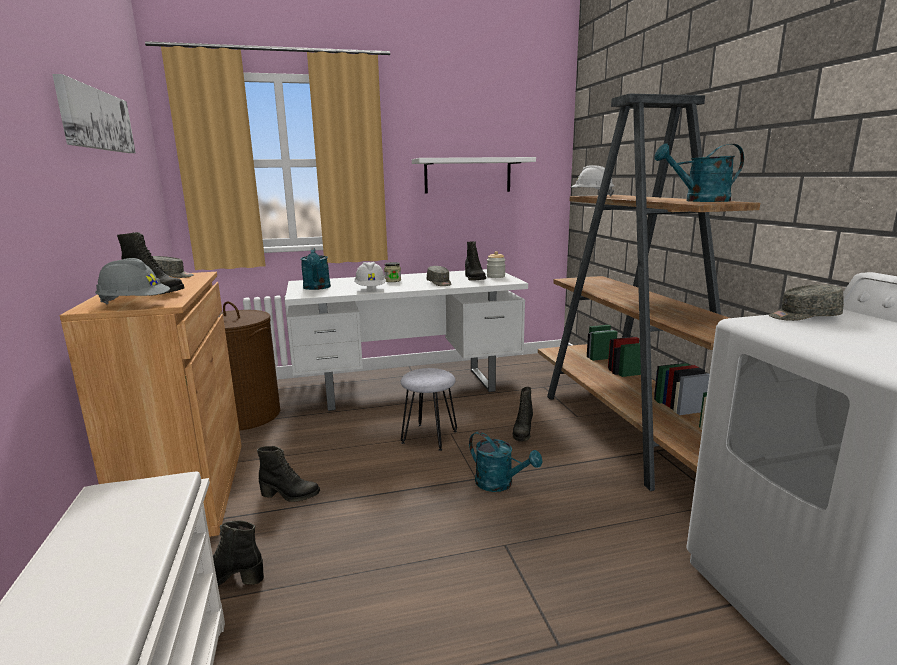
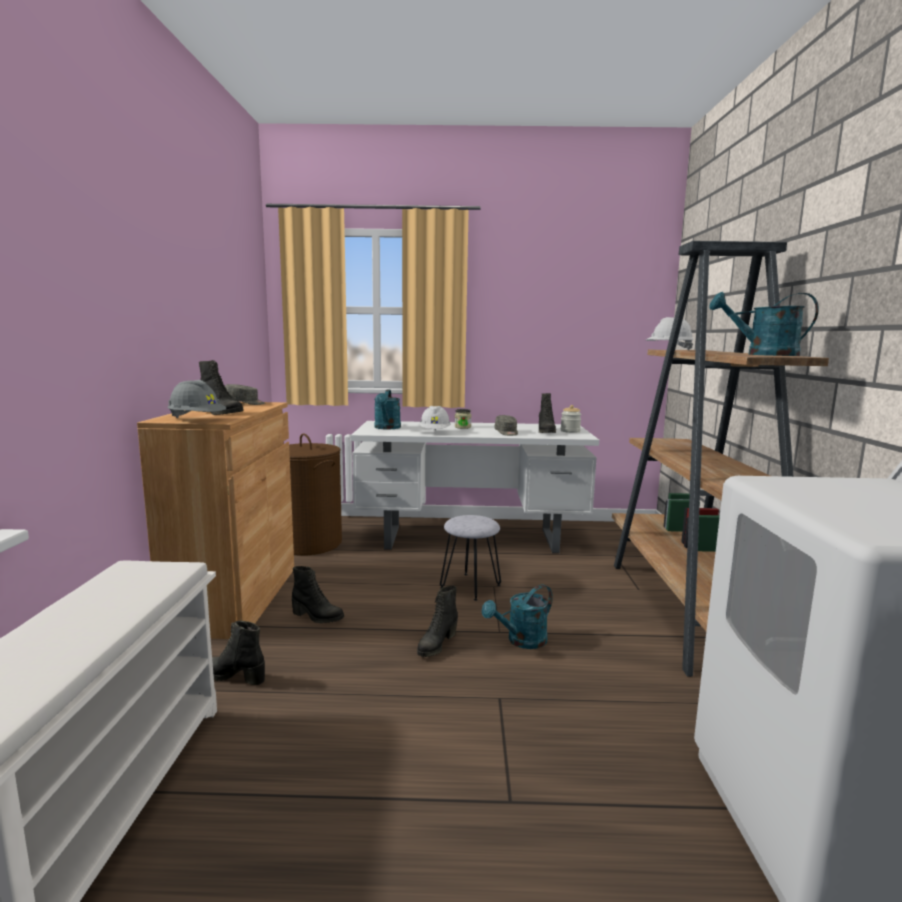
camera: 15 degrees right, 5 degrees down
picture [52,74,136,153] -> none
white shelf [412,157,536,194] -> none
turquoise watering can [469,431,542,492] -> turquoise watering can turned 90 degrees clockwise [482,584,553,649]
black boot [513,387,533,442] -> black boot moved to [417,586,458,657]
grey cap [769,285,844,321] -> none

